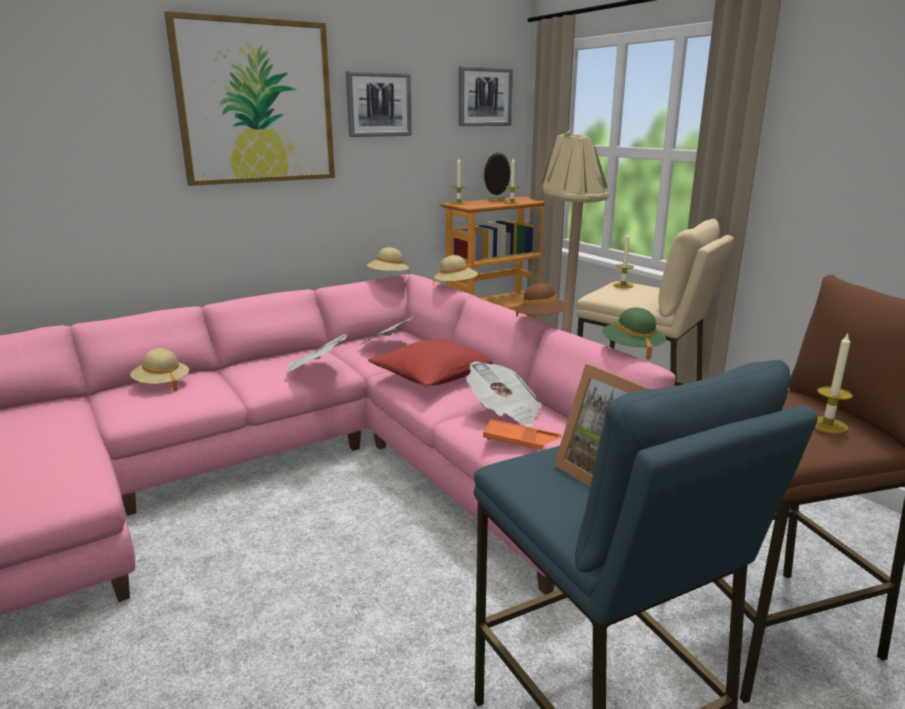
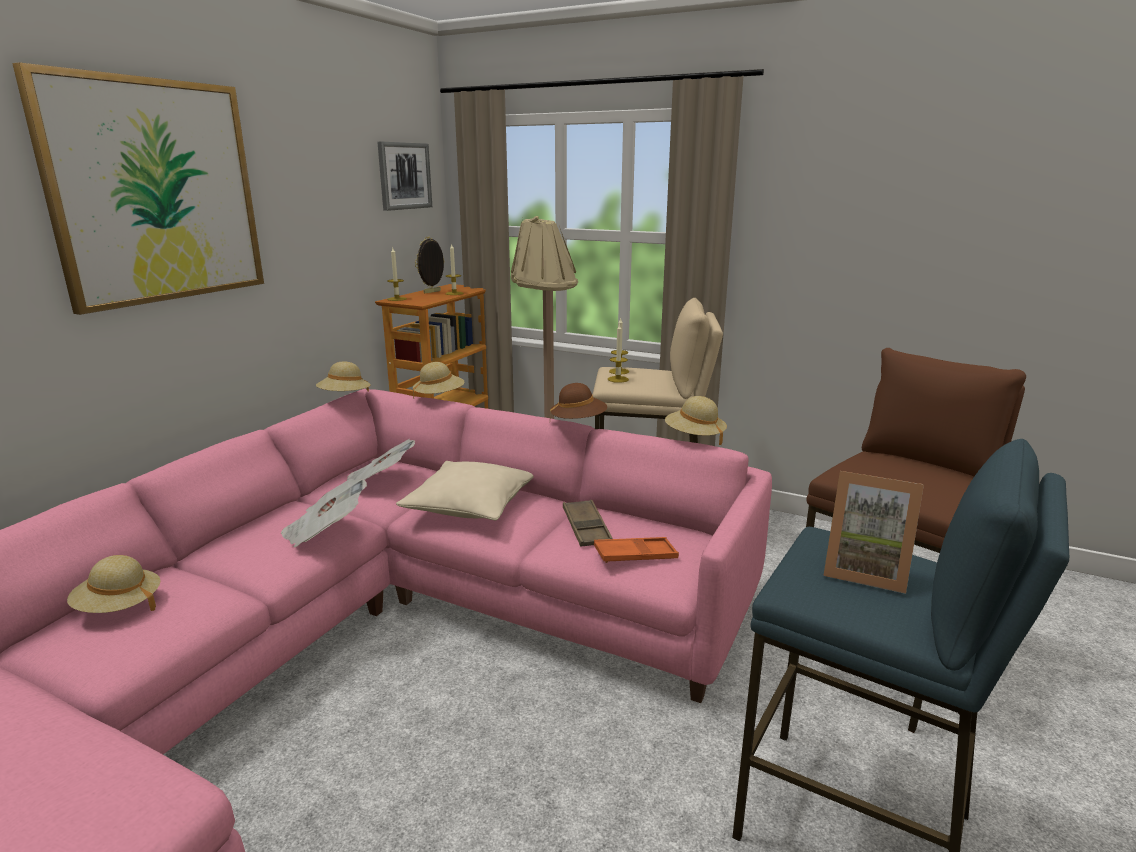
camera: 30 degrees left, 0 degrees up
picture [346,71,412,137] -> none
red pillow [368,339,492,387] -> beige pillow [396,461,534,520]
newspaper [466,361,542,427] -> brown tray [563,500,613,547]
green hat [602,307,666,360] -> beige hat [665,396,727,445]
candle [815,333,853,434] -> candle moved to [608,323,629,383]

